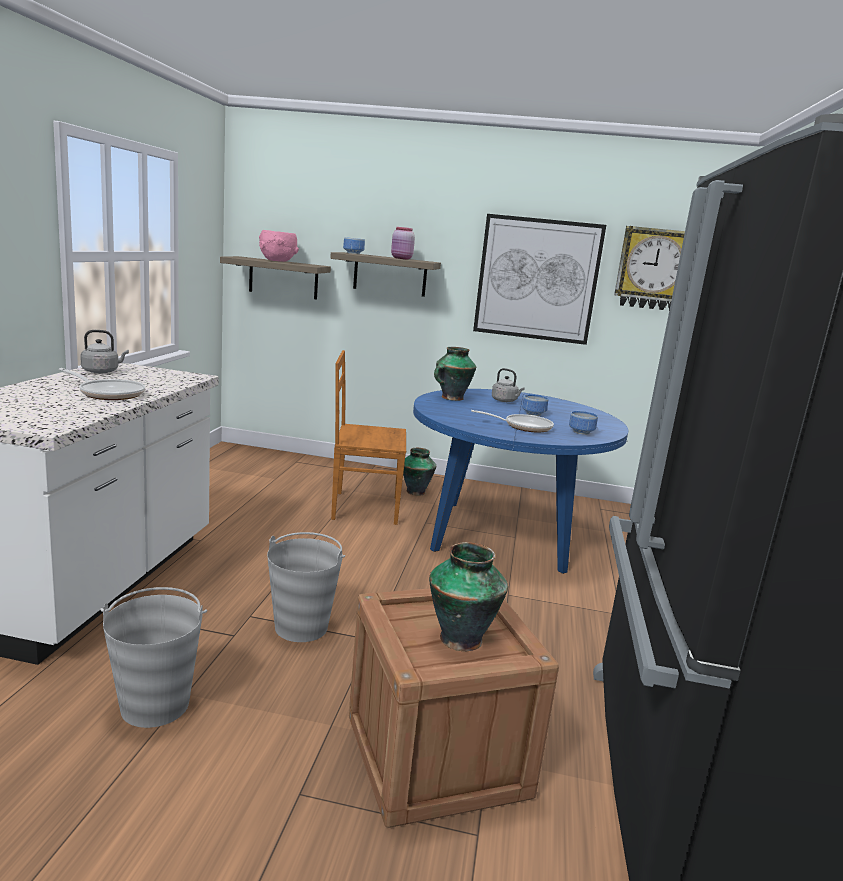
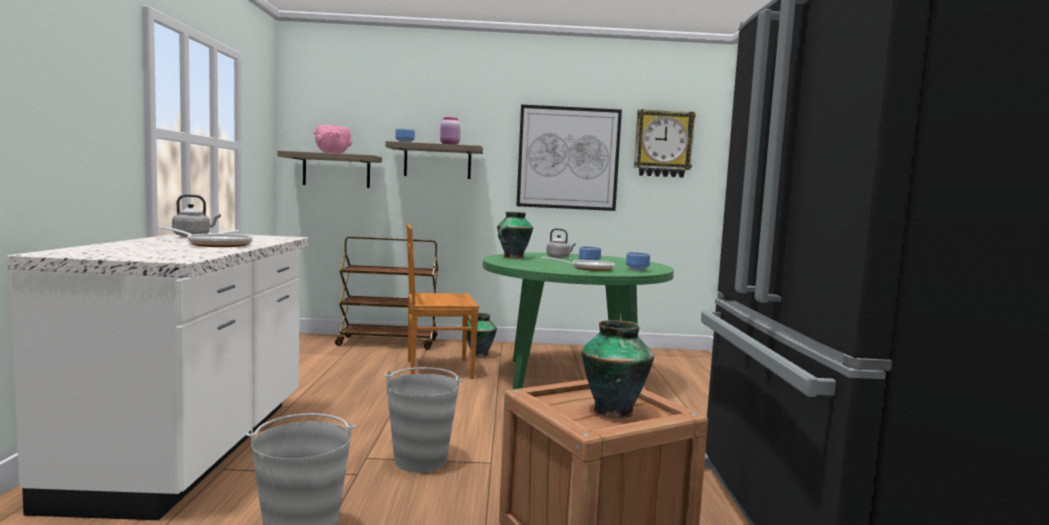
camera: 10 degrees left, 10 degrees down
blue dining table [413,389,629,574] -> green dining table [483,253,674,389]
none -> brown cart [335,237,438,350]

